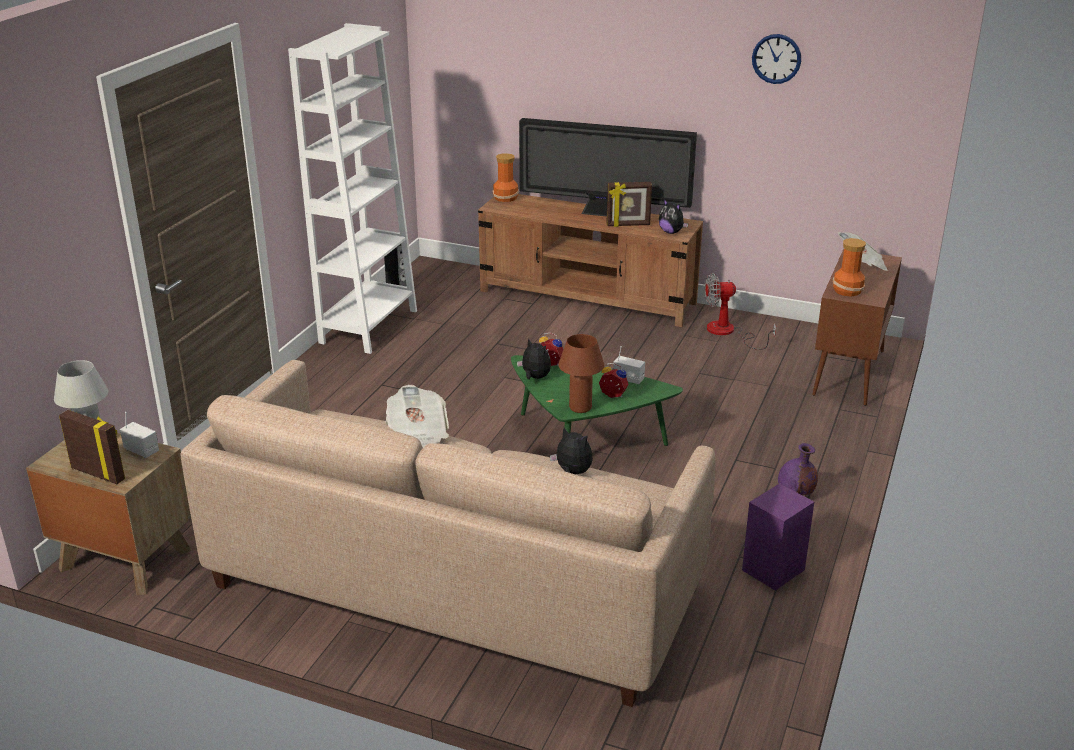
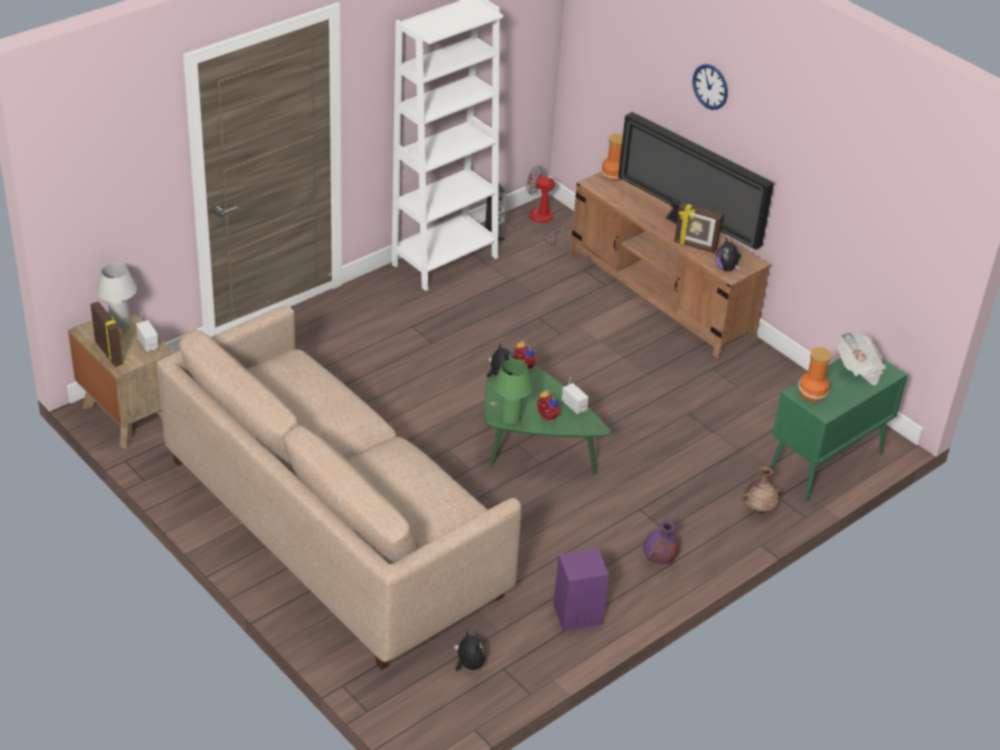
camera: 25 degrees right, 10 degrees up
newspaper [385,385,449,447] -> none
plush toy [550,428,593,474] -> plush toy moved to [454,630,486,671]
brown table lamp [558,334,604,413] -> green table lamp [493,359,534,425]
fan [705,273,776,350] -> fan moved to [526,165,563,245]
wall clock [752,34,801,84] -> wall clock moved to [693,64,728,110]
brown cabinet [812,249,902,406] -> green cabinet [770,358,908,502]
none -> brown vase [742,466,782,513]

